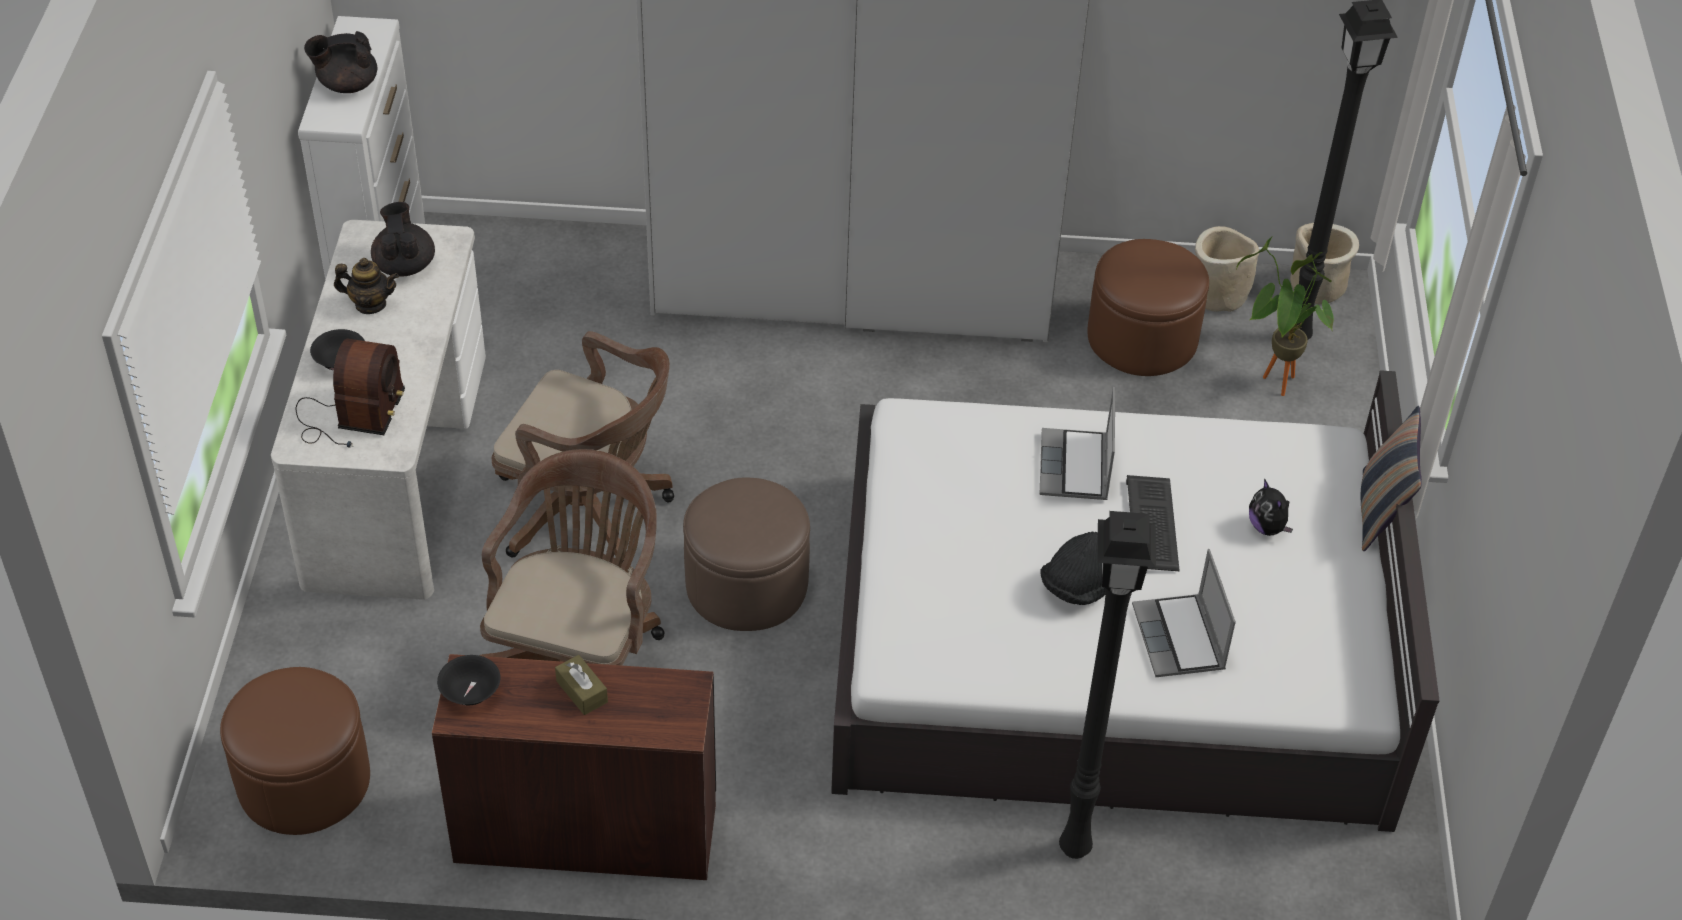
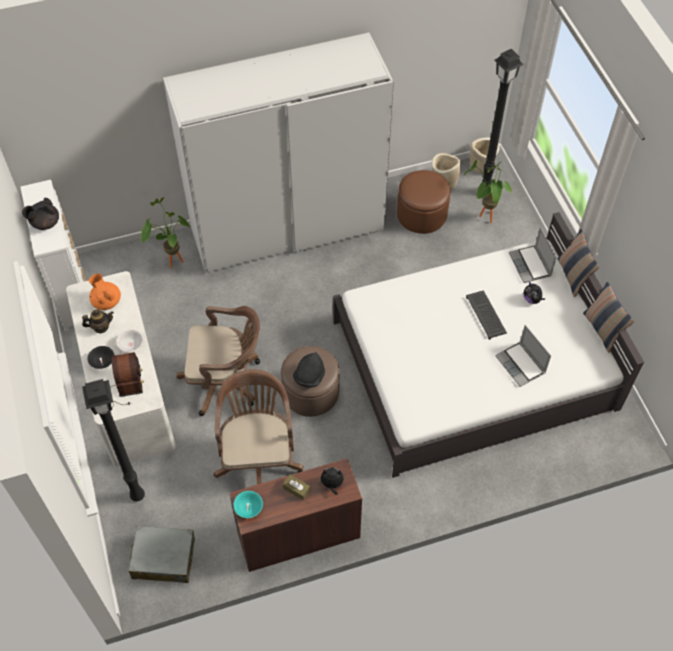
camera: 20 degrees left, 10 degrees up
brown ottoman [220,667,370,835] -> grey suitcase [129,526,195,583]
black teapot [371,202,435,277] -> orange teapot [89,273,121,310]
black bowl [437,655,501,705] -> turquoise bowl [233,491,263,518]
laptop [1039,387,1115,500] -> laptop moved to [509,227,557,283]
black hat [1040,531,1106,605] -> black hat moved to [293,353,325,388]
black floor lamp [1059,511,1156,859] -> black floor lamp moved to [82,379,145,501]
none -> white bowl [116,329,143,352]
none -> potted plant [141,197,190,268]
none -> plush toy [318,467,344,495]
none -> pillow [583,282,634,352]

